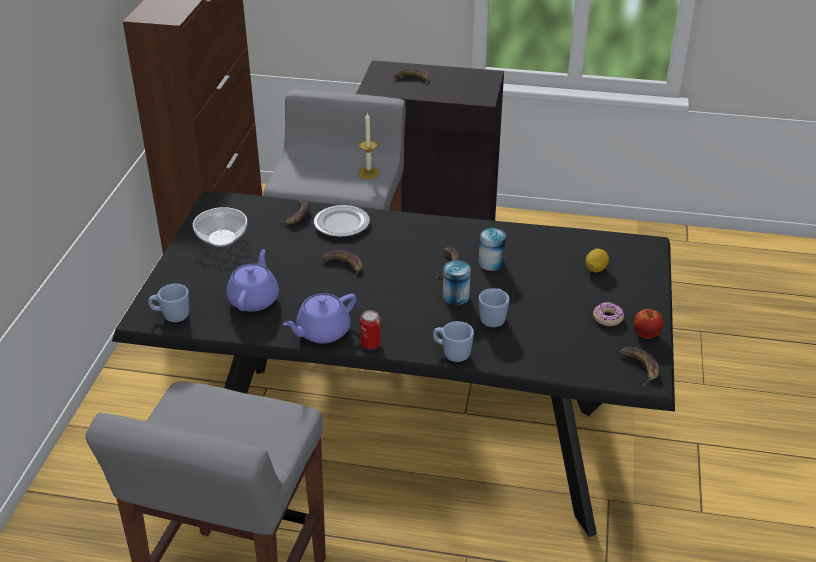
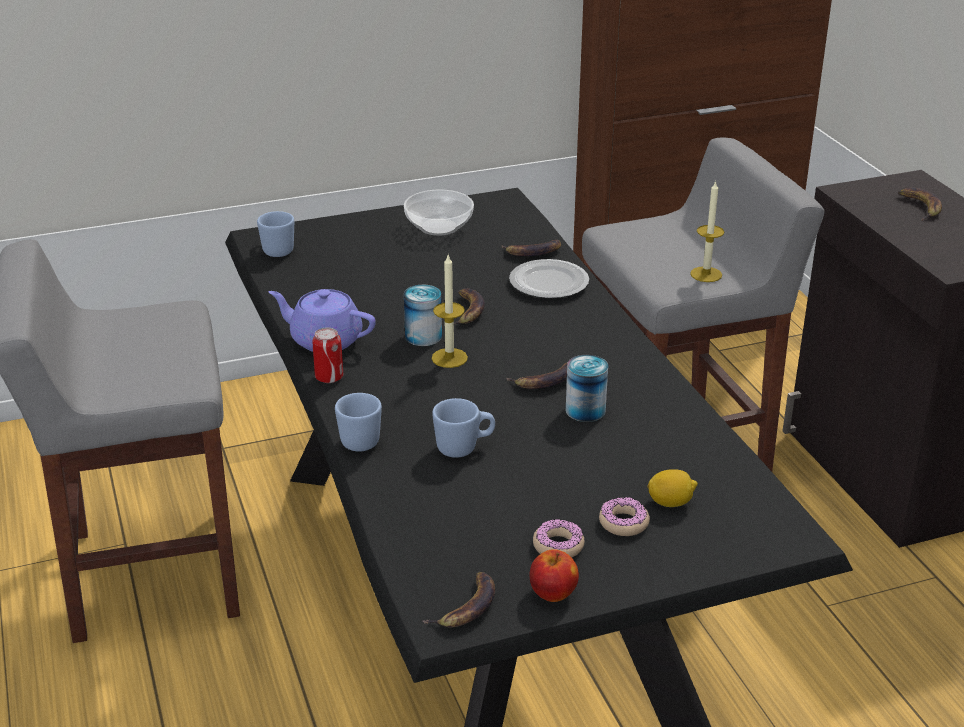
camera: 60 degrees right, 5 degrees down
purple teapot [226,249,279,312] -> none
can [443,260,471,305] -> can moved to [404,285,442,346]
none -> candle [432,255,468,368]
none -> donut [599,497,650,536]

